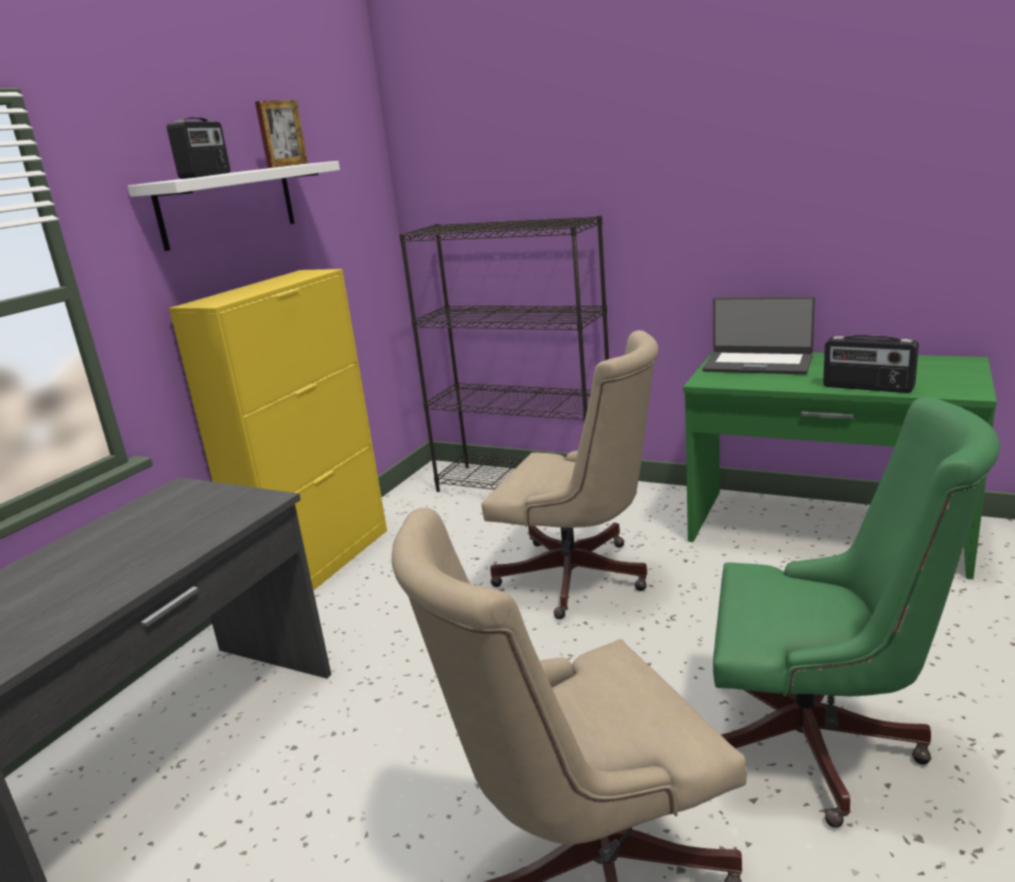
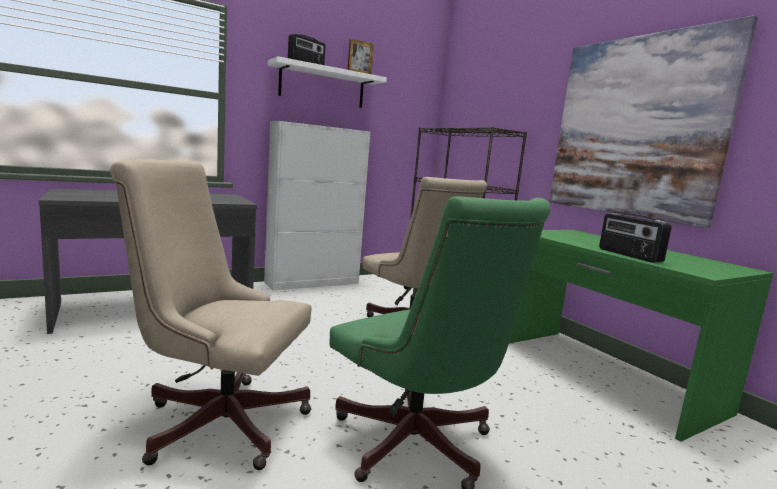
camera: 30 degrees right, 10 degrees down
yellow cabinet [169,269,387,591] -> white cabinet [264,121,370,290]
laptop [703,296,815,374] -> none
none -> picture [549,15,758,228]

